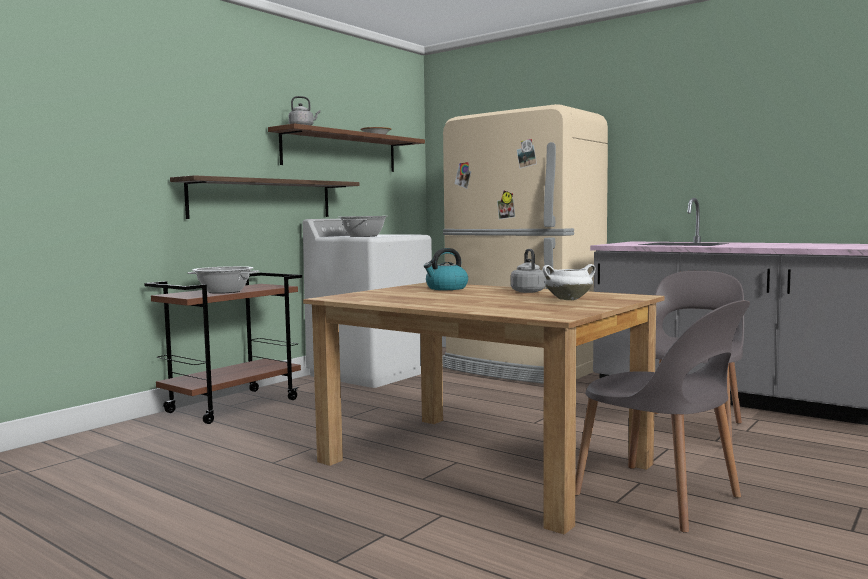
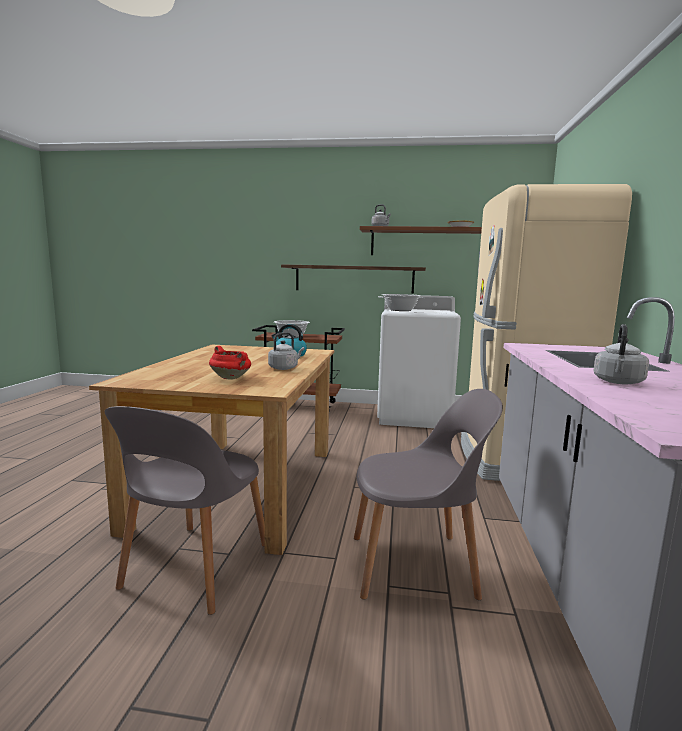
camera: 60 degrees right, 5 degrees up
white cooking pot [542,264,595,300] -> red cooking pot [209,346,251,380]
none -> grey kettle [593,324,649,385]

